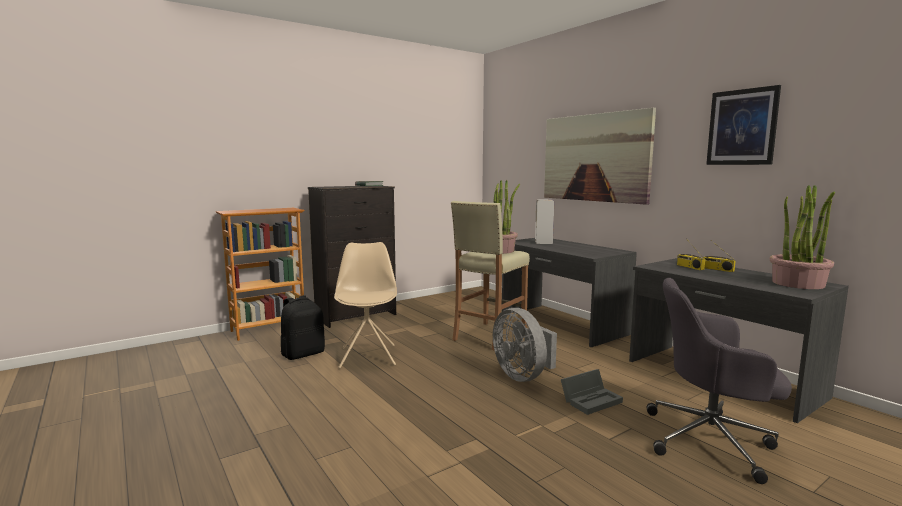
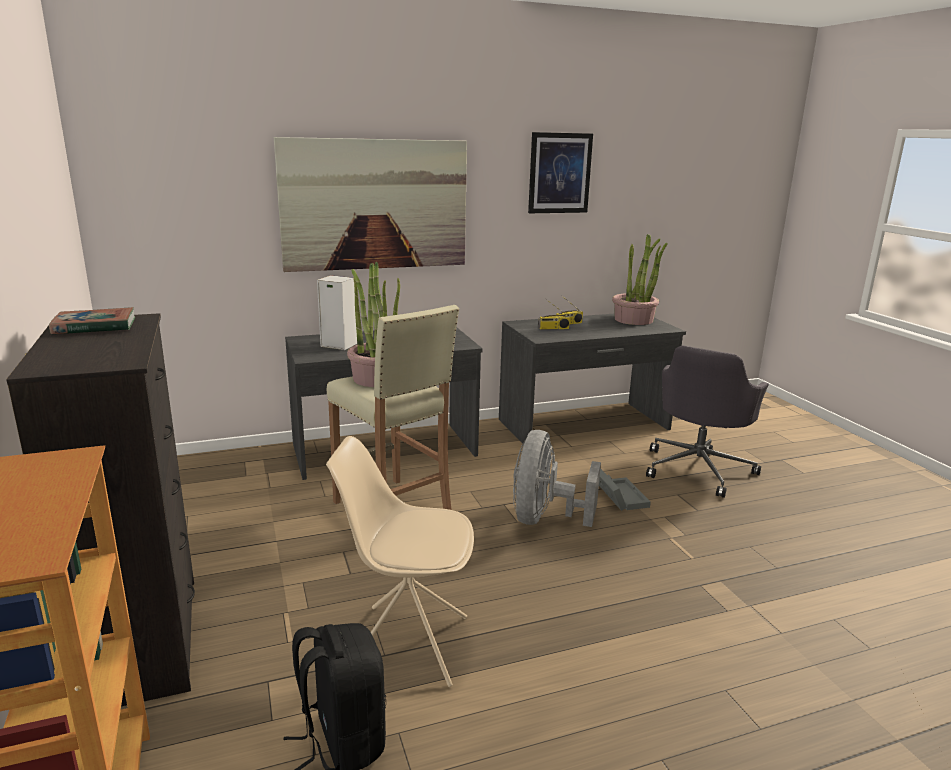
camera: 75 degrees left, 10 degrees up
grey fan [493,308,557,382] -> grey fan turned 120 degrees clockwise [513,430,601,527]

